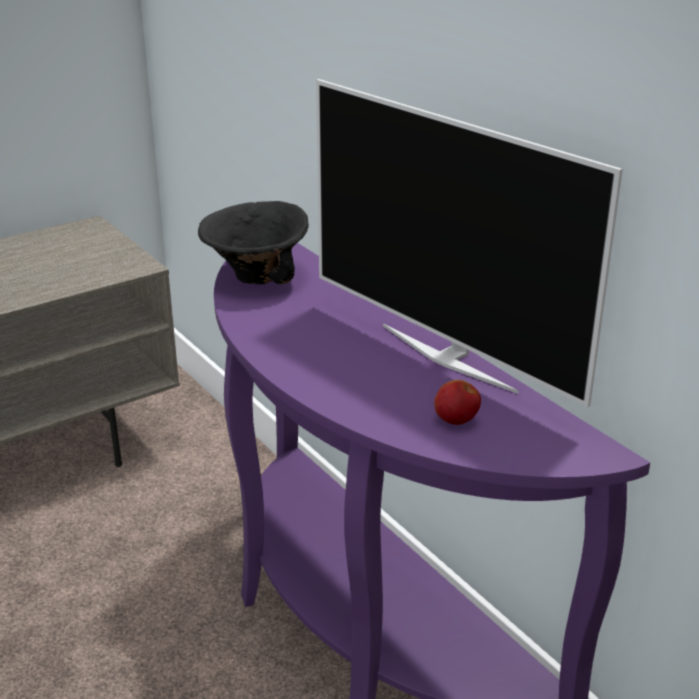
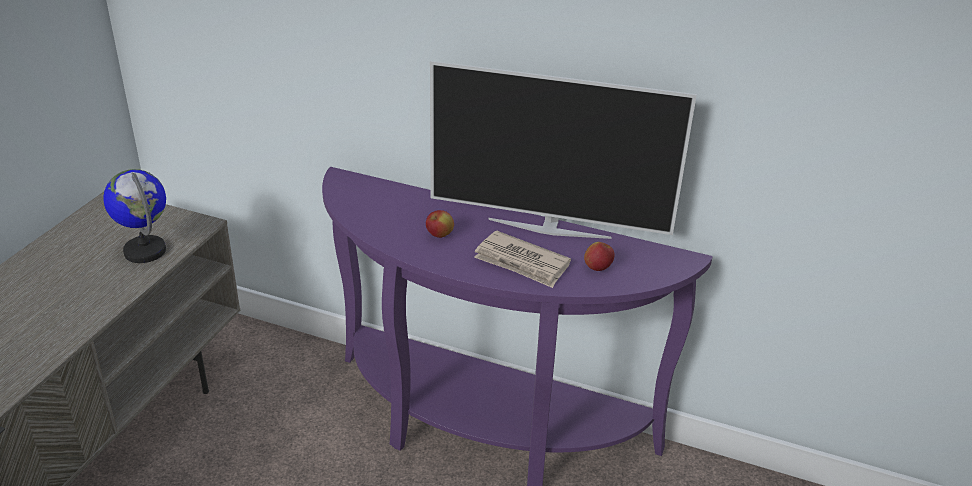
camera: 35 degrees left, 5 degrees up
black bowl [198,201,309,284] -> none
none -> globe [103,169,166,263]
none -> apple [426,210,454,238]
none -> newspaper [474,231,571,288]

